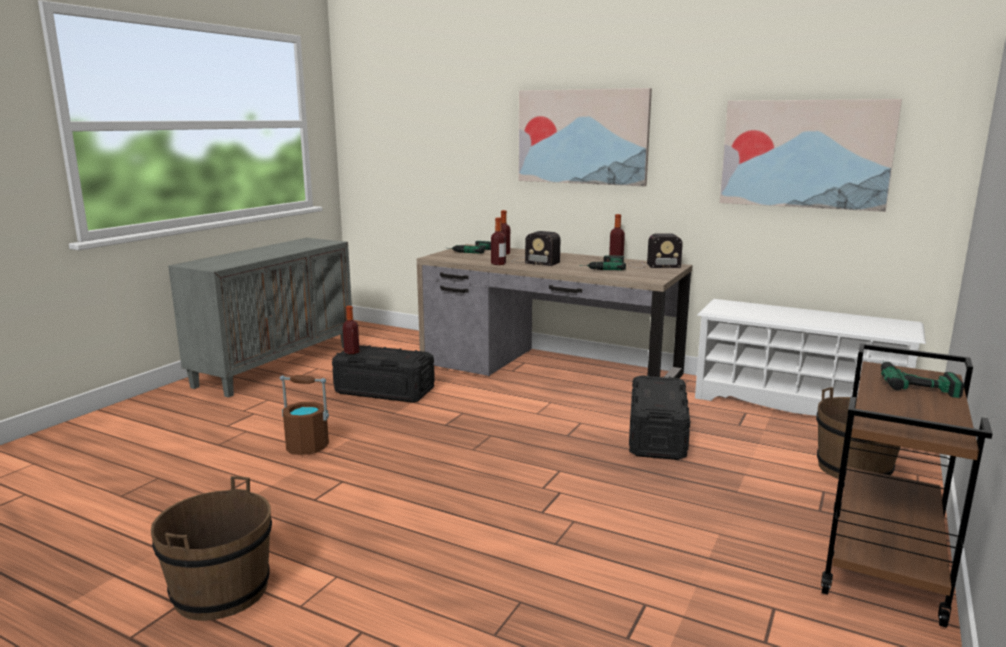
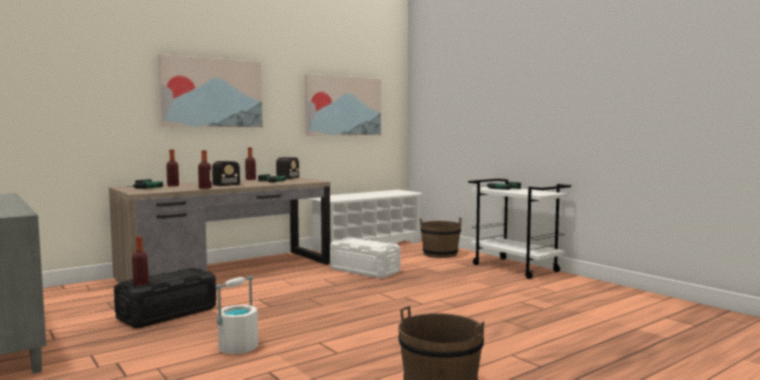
camera: 65 degrees left, 10 degrees down
brown bucket [280,375,329,455] -> white bucket [216,275,258,354]
black storage box [629,375,690,460] -> white storage box [330,238,400,278]
brown cart [821,343,992,628] -> white cart [468,179,571,279]

